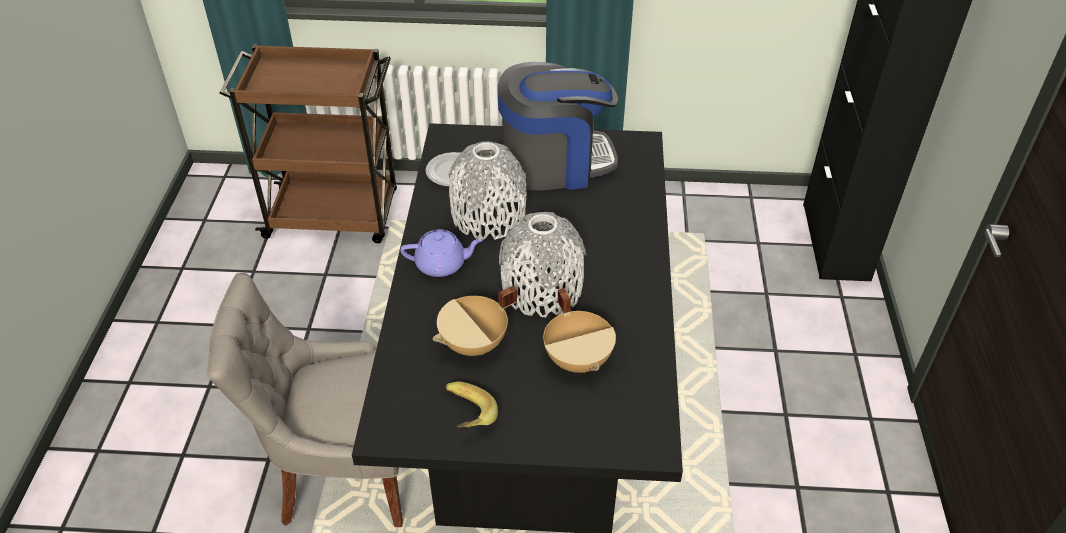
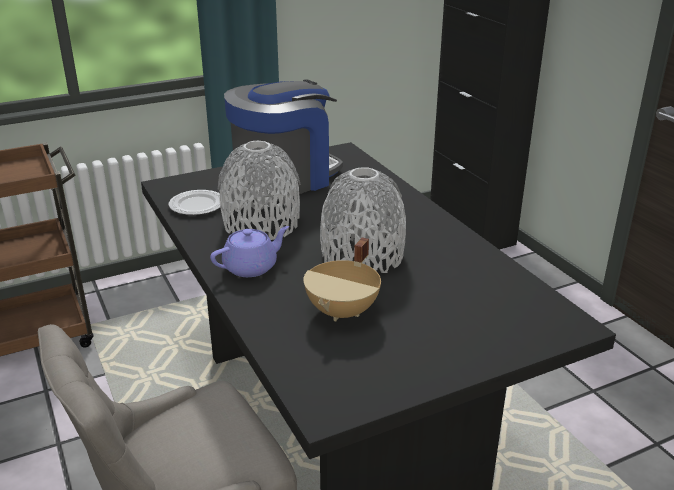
camera: 30 degrees left, 15 degrees down
banana [445,381,498,428] -> none
beige cooking pot [543,288,616,373] -> none

